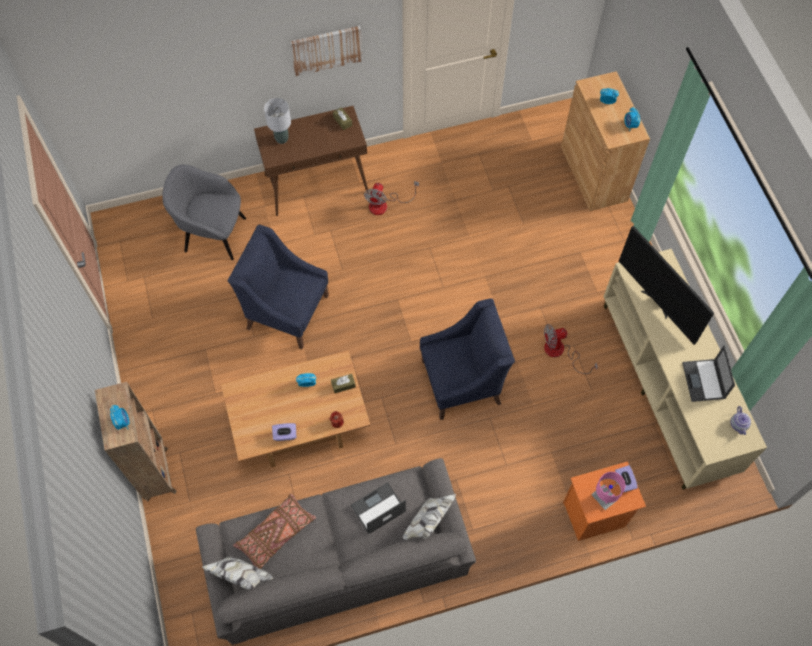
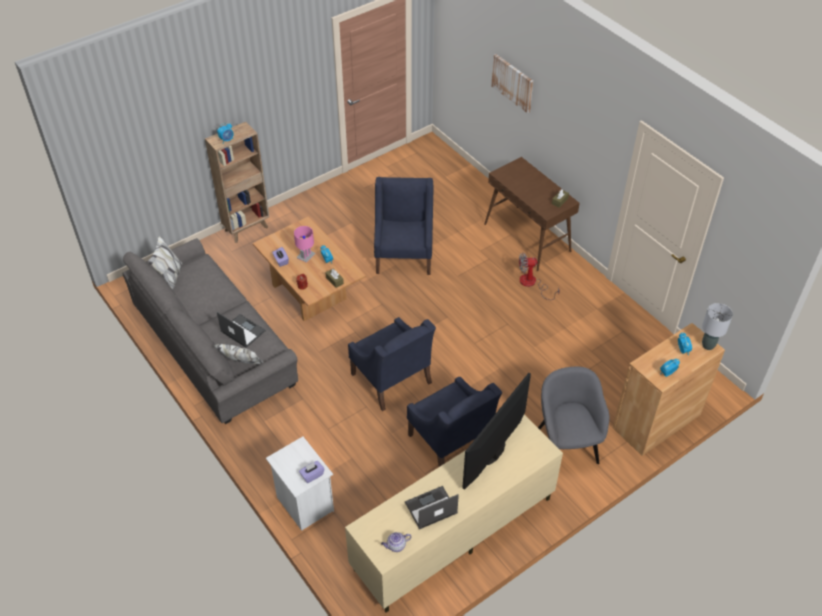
camera: 70 degrees right, 15 degrees down
grey armchair [162,164,246,260] -> grey armchair moved to [538,367,610,464]
brown pillow [233,494,316,569] -> none
grey table lamp [264,98,291,144] -> grey table lamp moved to [702,303,733,350]
picture [290,26,363,76] -> picture moved to [491,54,533,114]
fan [544,324,598,374] -> blue armchair [407,377,502,467]
orange nightstand [563,461,646,541] -> white nightstand [266,436,334,531]
pink table lamp [591,472,626,510] -> pink table lamp moved to [294,226,316,263]

